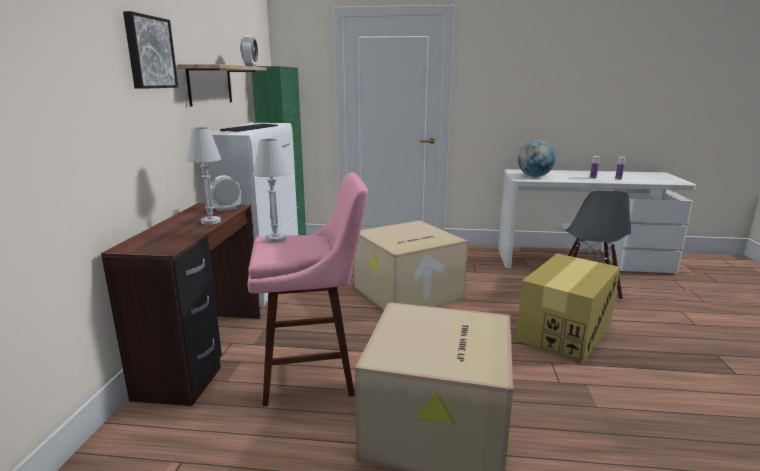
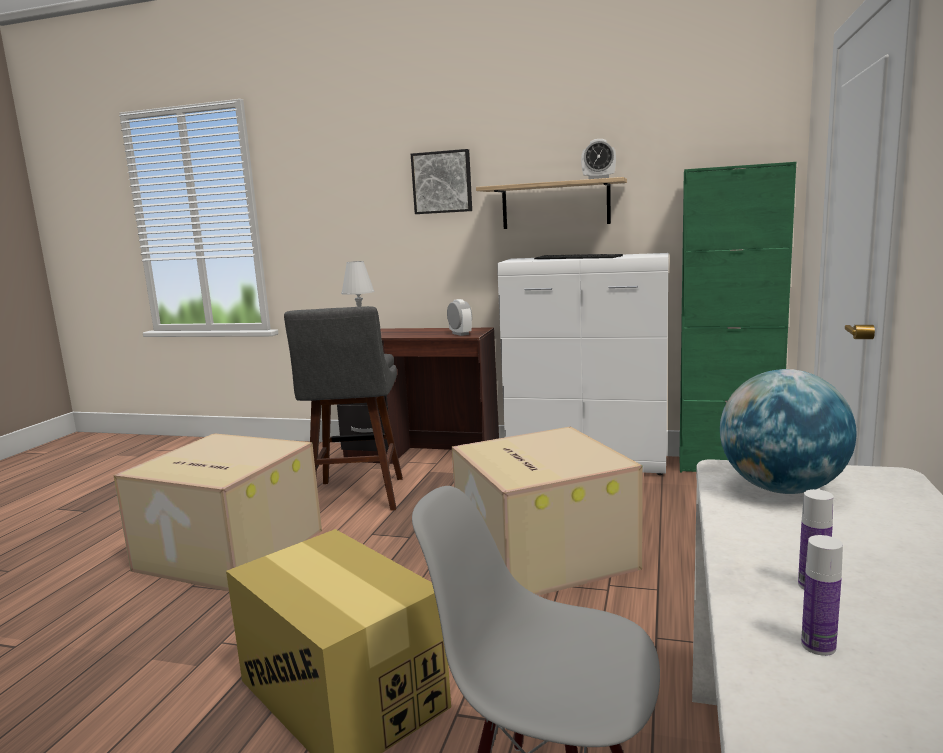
camera: 100 degrees right, 5 degrees down
white table lamp [186,127,221,225] -> none
pink stool [247,173,368,406] -> grey stool [284,306,403,511]

